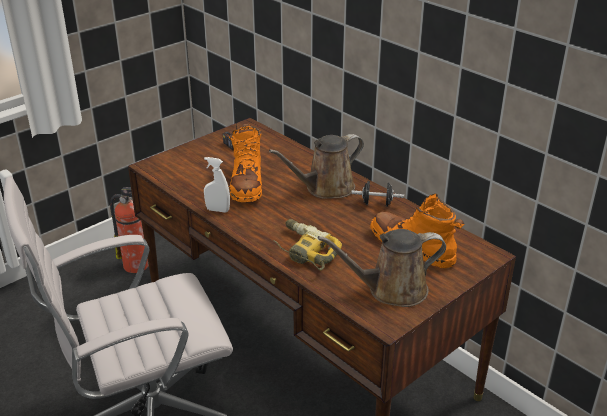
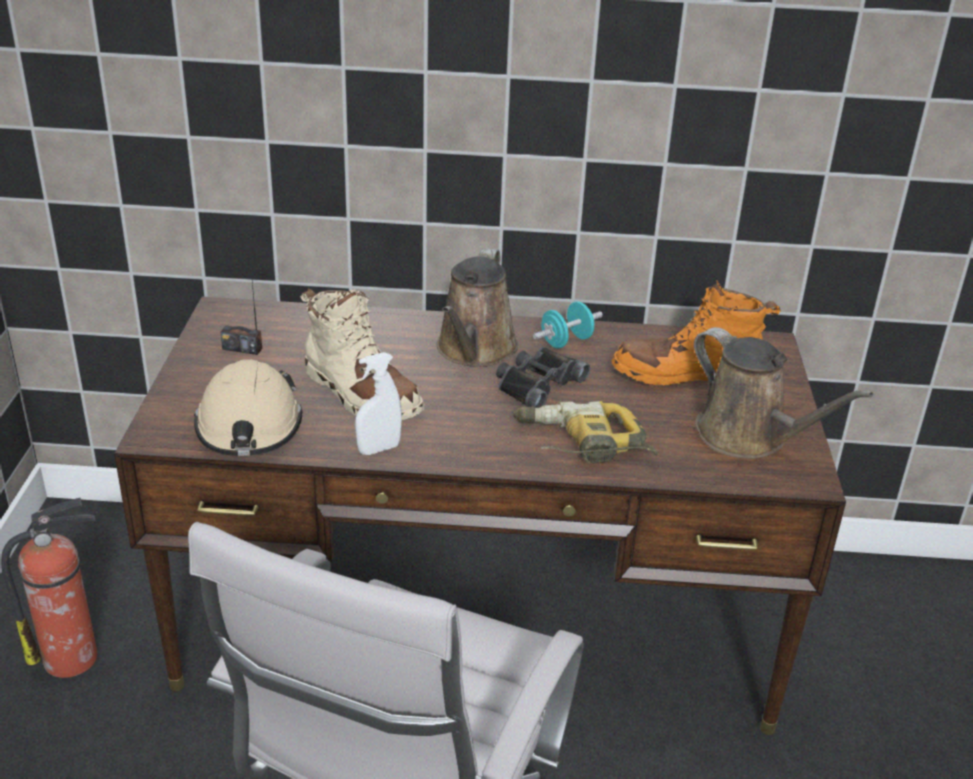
camera: 45 degrees left, 0 degrees up
orange boot [229,123,262,202] -> beige boot [300,289,424,420]
brown watering can [318,229,446,307] -> brown watering can turned 75 degrees counterclockwise [694,327,873,459]
black dumbbell [351,181,404,207] -> turquoise dumbbell [533,301,603,348]
none -> beige hard hat [194,359,303,456]
none -> black binoculars [496,347,590,408]

